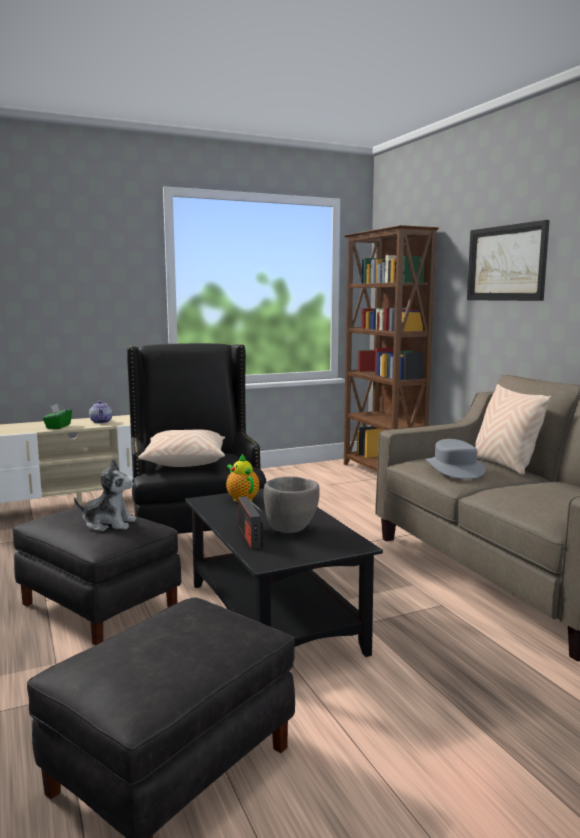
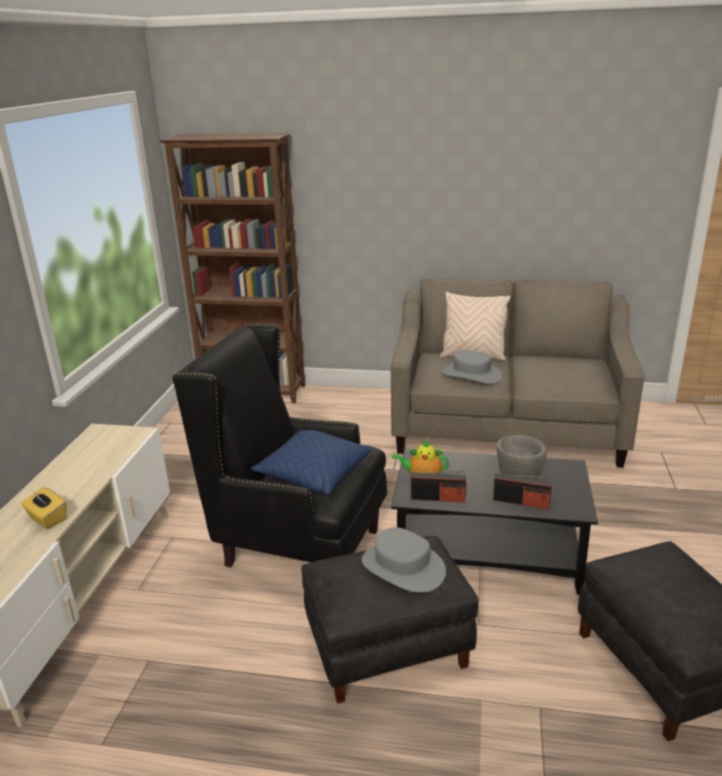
camera: 55 degrees left, 15 degrees up
green tissue box [43,404,72,429] -> yellow tissue box [21,487,67,529]
plush toy [74,459,136,531] -> grey hat [362,527,446,593]
teapot [89,401,112,423] -> none
beige pillow [138,429,225,467] -> blue pillow [251,430,372,495]
picture [467,220,550,301] -> none
none -> radio [411,471,466,503]

